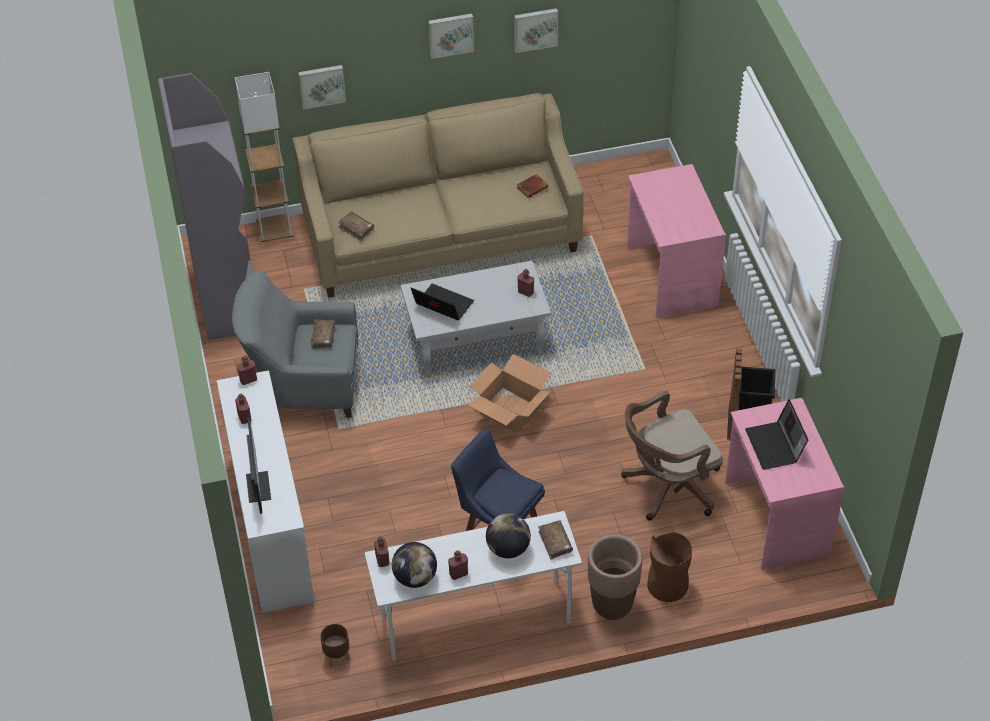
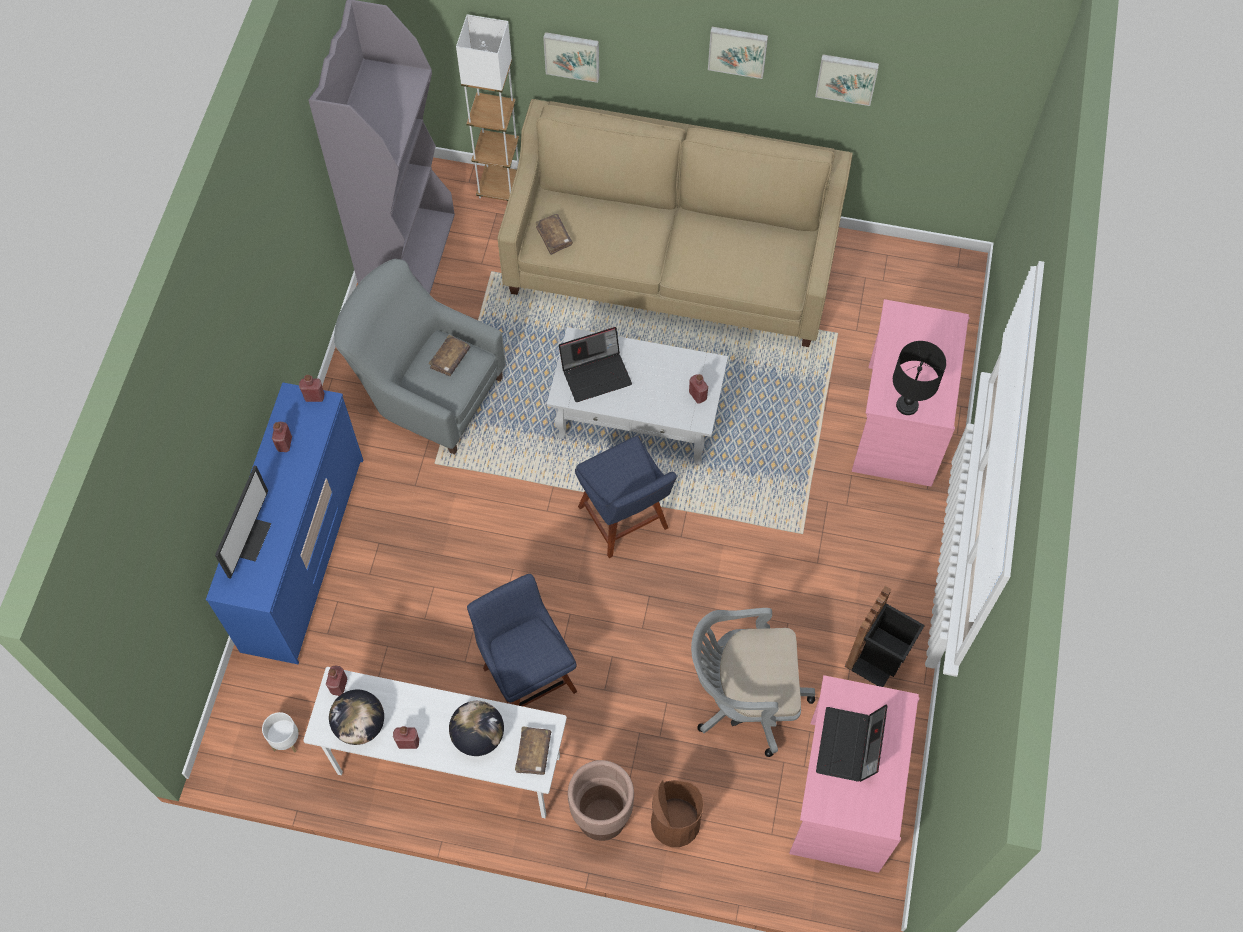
camera: 25 degrees right, 15 degrees up
white dresser [217,370,315,613] -> blue dresser [206,382,363,664]
brown planter [320,624,350,667] -> white planter [262,712,300,752]
laptop [411,284,474,320] -> laptop turned 105 degrees clockwise [559,327,632,402]
cardboard box [468,354,551,433] -> blue chair [575,436,677,558]
brown book [516,174,548,198] -> none
brown office chair [621,391,723,521] -> grey office chair [691,608,815,757]
none -> black table lamp [893,341,946,415]

